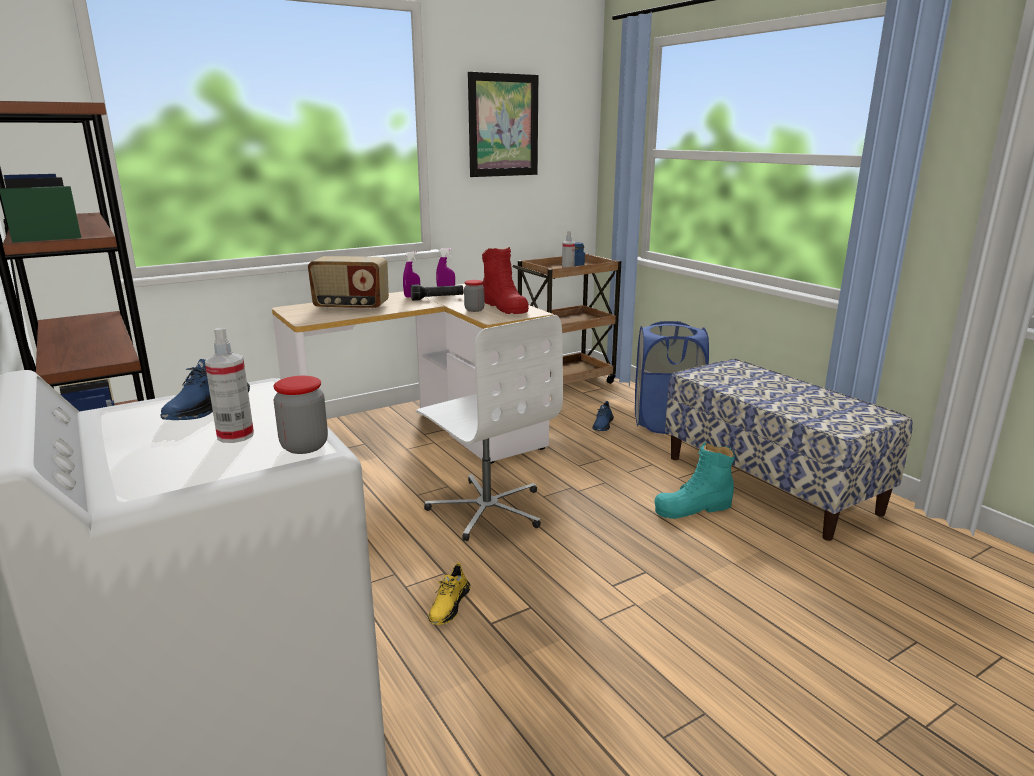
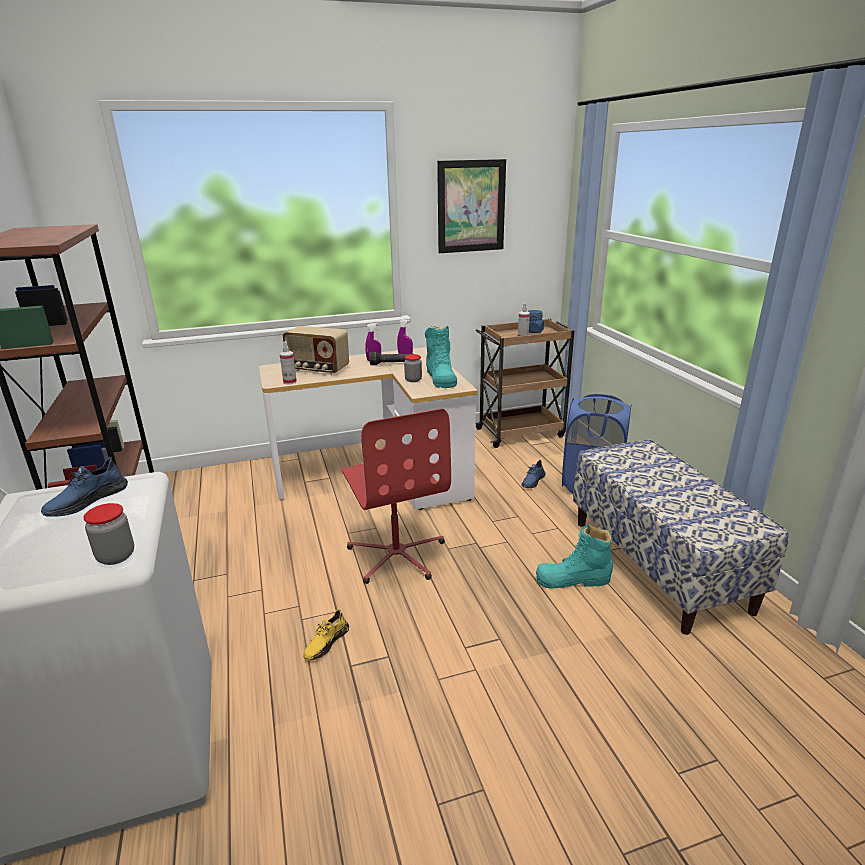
camera: 15 degrees right, 5 degrees up
spray bottle [205,327,254,443] -> spray bottle moved to [280,341,297,385]
white office chair [416,315,563,541] -> red office chair [342,409,451,584]
red boot [482,247,529,314] -> turquoise boot [425,326,457,388]

